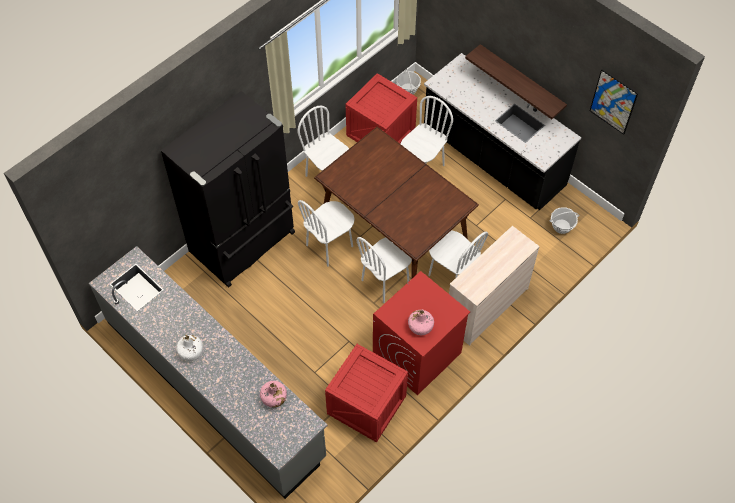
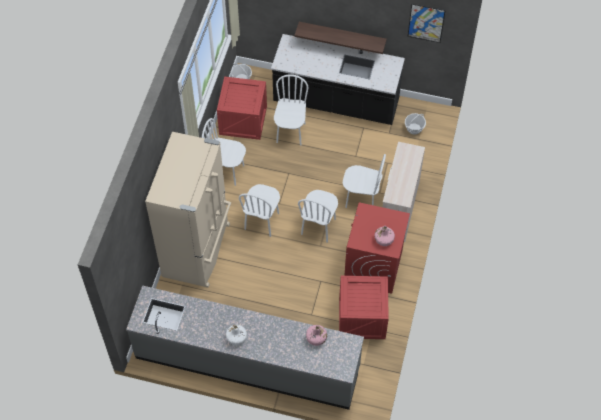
camera: 30 degrees left, 0 degrees up
black fridge [161,91,295,288] -> beige fridge [145,132,231,288]
brown dining table [314,126,479,278] -> none

